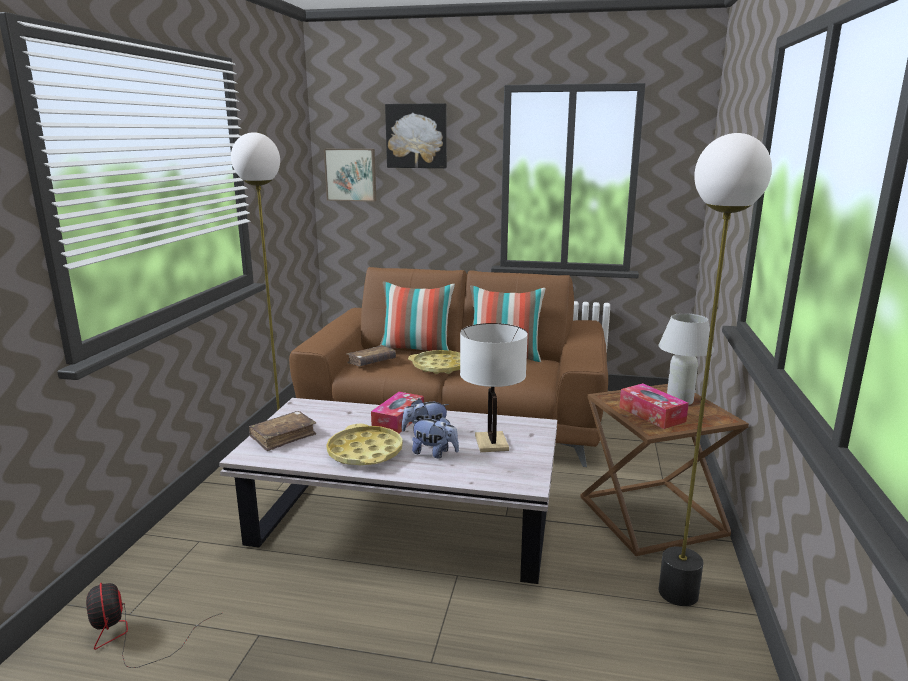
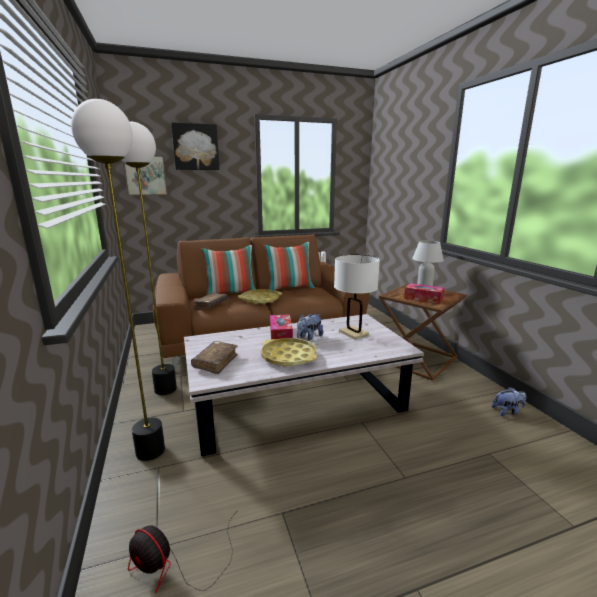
camera: 30 degrees left, 0 degrees up
plush toy [411,416,459,459] -> plush toy moved to [492,387,526,416]
floor lamp [659,133,772,606] -> floor lamp moved to [71,99,165,461]

